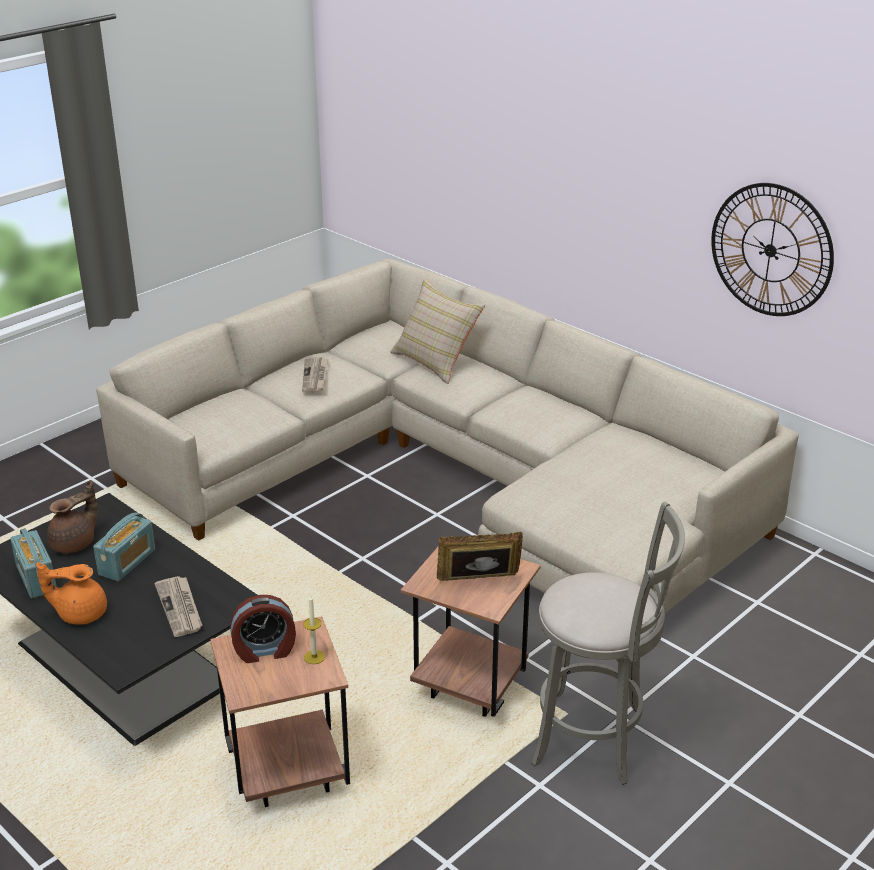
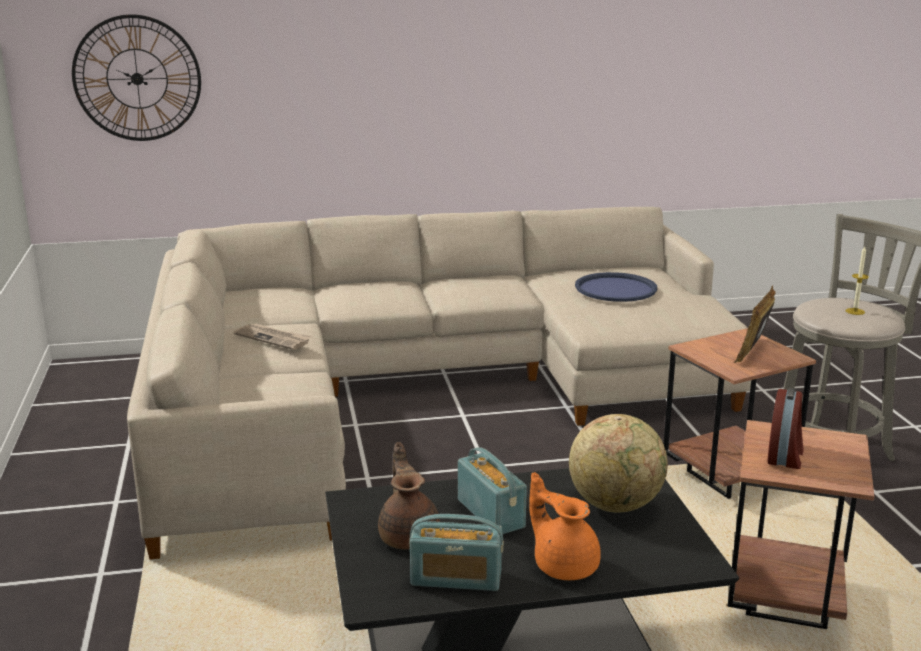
camera: 55 degrees left, 10 degrees down
orange teapot [36,562,107,624] -> orange teapot turned 105 degrees clockwise [529,472,601,580]
newspaper [154,576,203,637] -> globe [569,414,668,513]
candle [303,594,325,664] -> candle moved to [846,246,869,315]
beige pillow [390,278,485,384] -> none
wall clock [711,183,834,316] -> wall clock moved to [72,14,201,141]
none -> blue tray [575,272,657,302]

